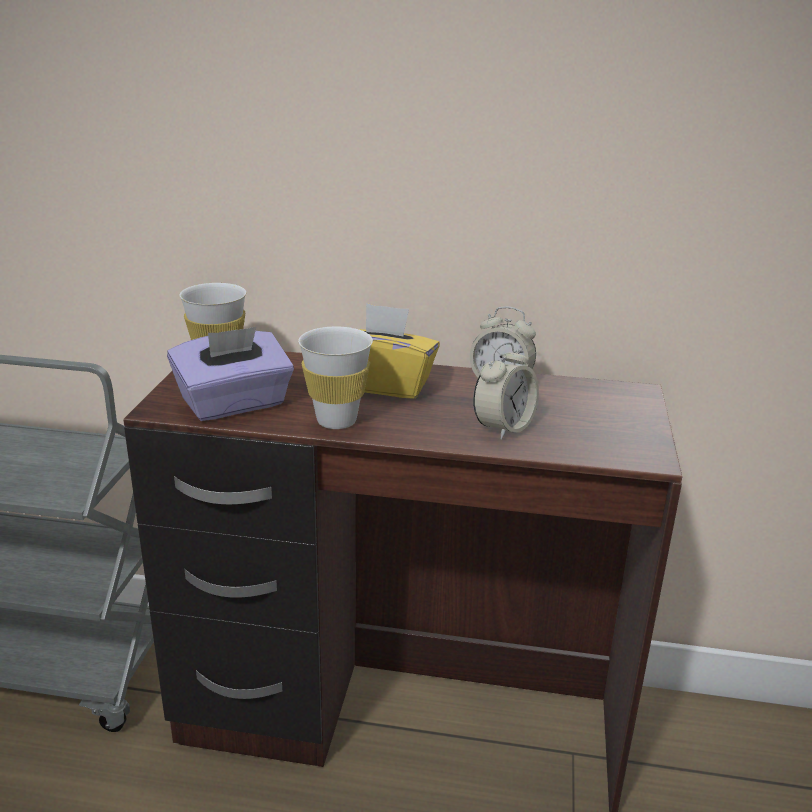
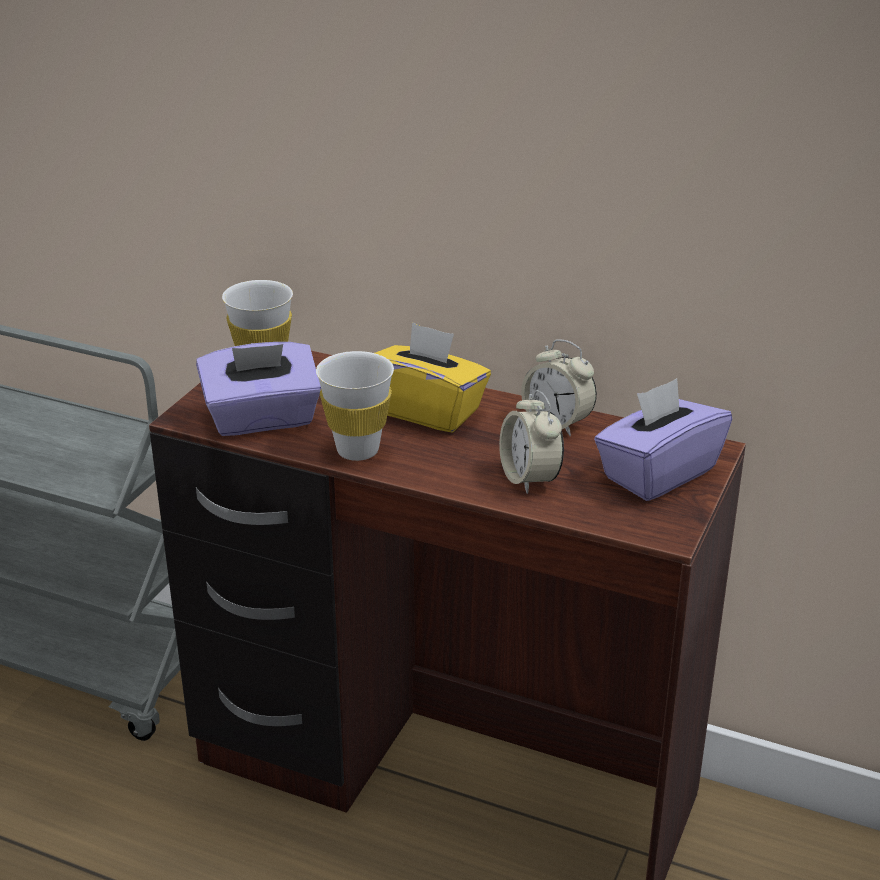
camera: 15 degrees right, 5 degrees up
alarm clock [473,342,539,440] -> alarm clock turned 105 degrees clockwise [499,390,564,494]
none -> purple tissue box [594,378,732,501]

